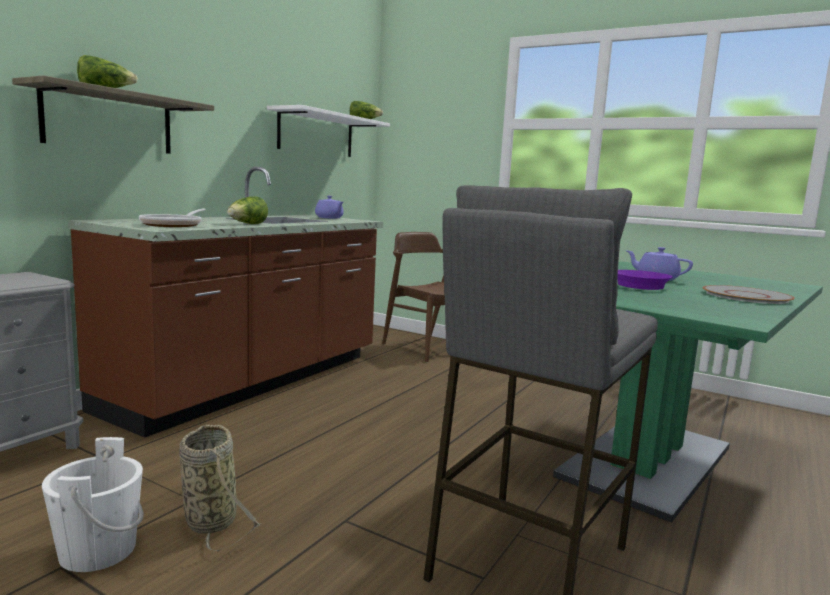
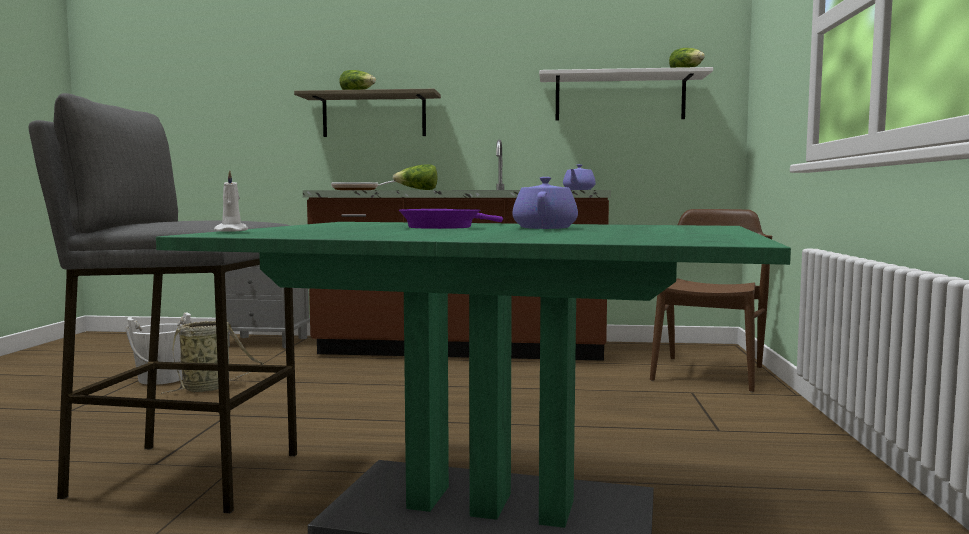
camera: 65 degrees right, 5 degrees down
grey plate [703,285,795,304] -> none
none -> white candle [214,170,248,231]

